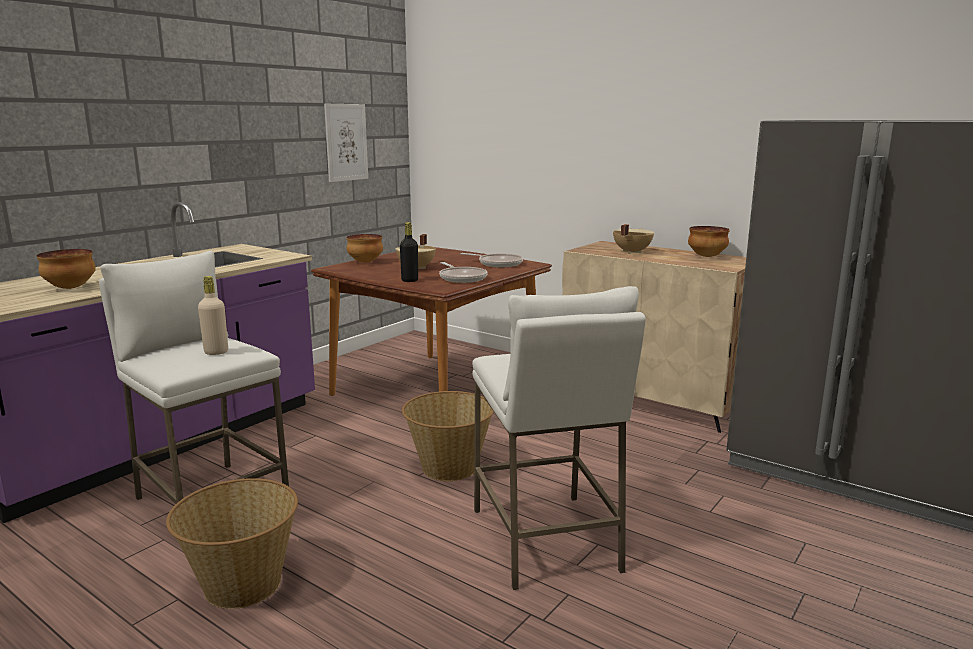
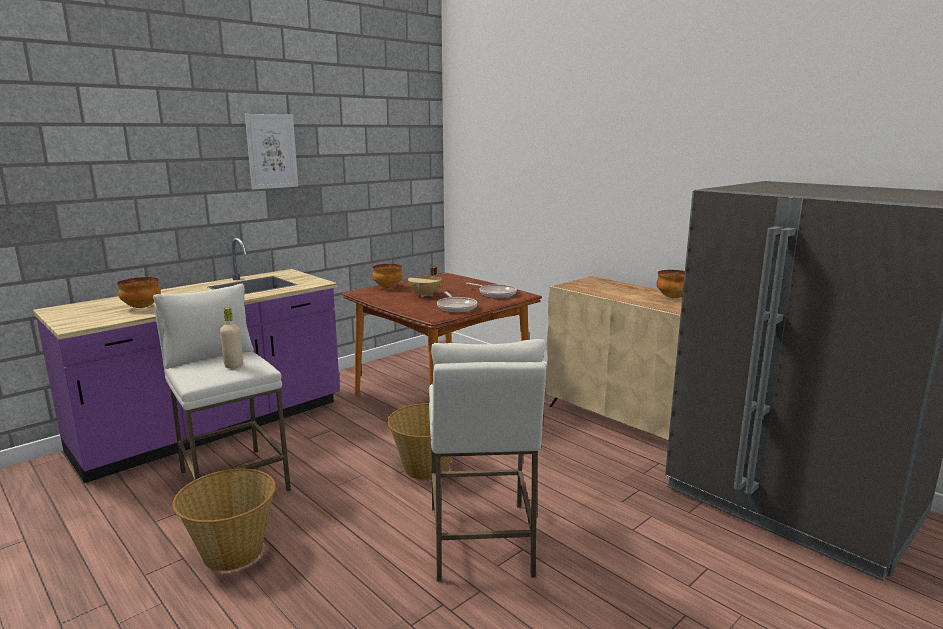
camera: 10 degrees right, 0 degrees up
picture [324,104,368,182] -> picture moved to [245,114,298,190]
black bottle [400,222,418,282] -> none
beige cooking pot [613,224,654,254] -> none

